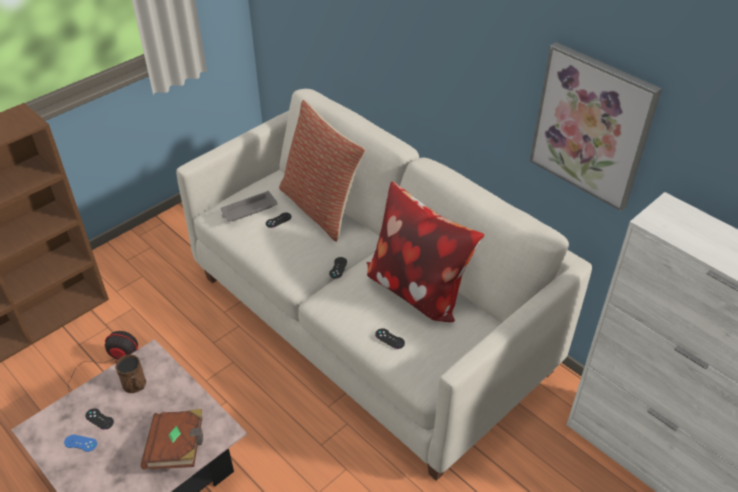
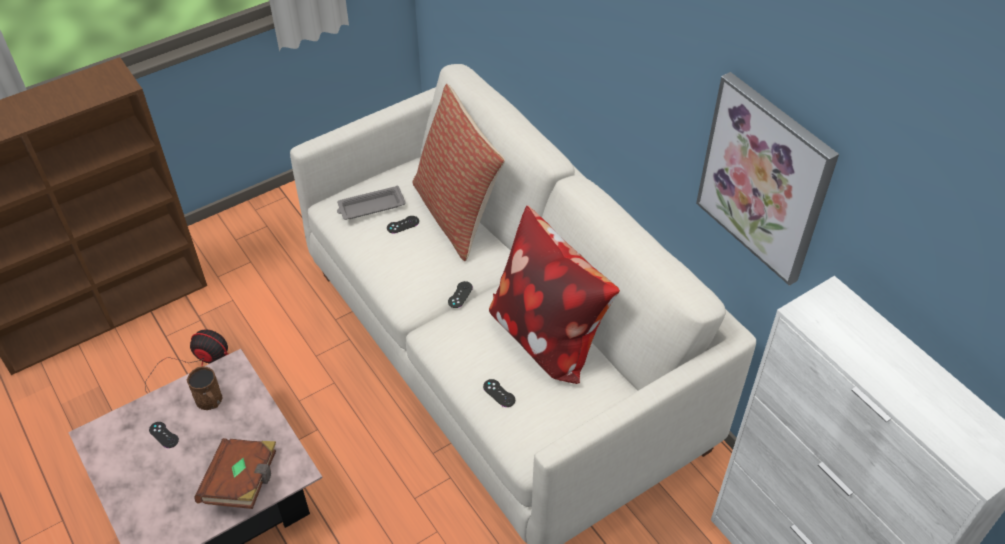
camera: 10 degrees right, 5 degrees up
blue game controller [64,435,97,452] -> none

